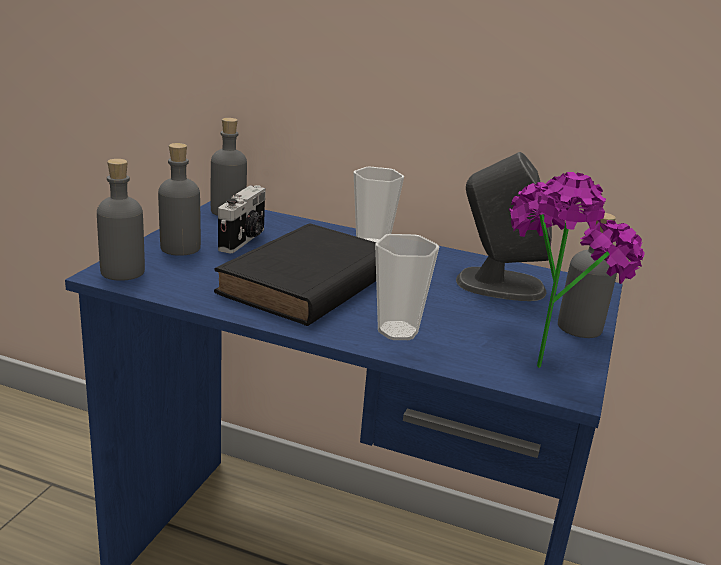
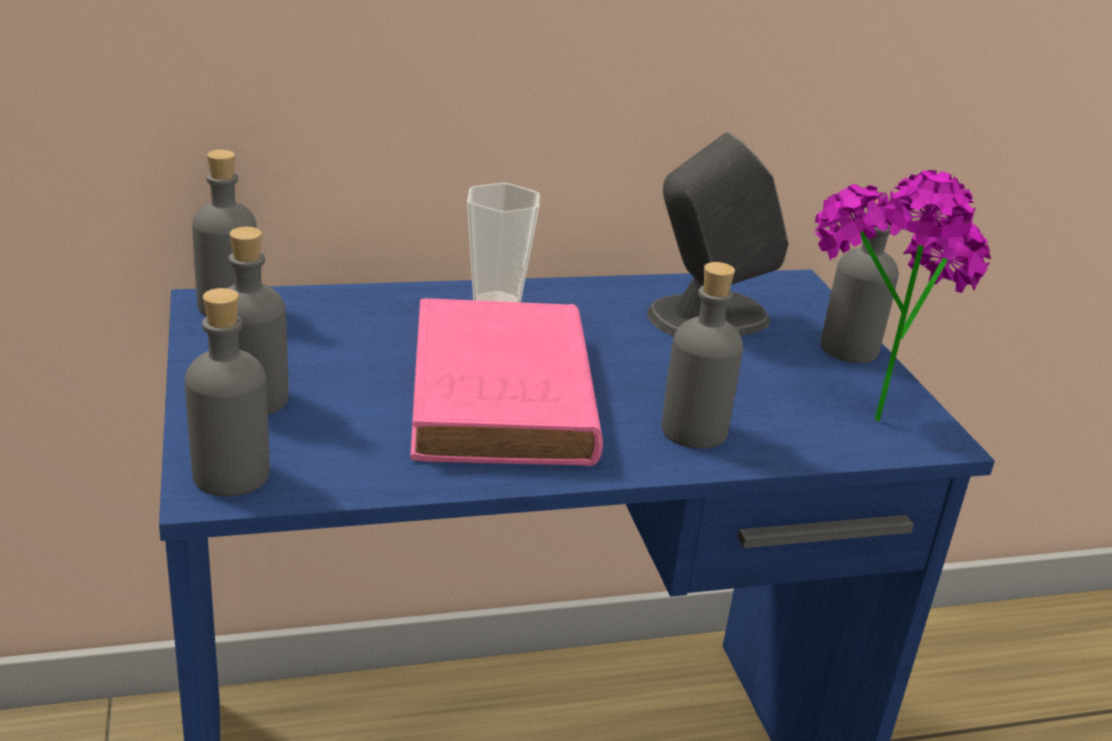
camera: 35 degrees left, 5 degrees up
black book [214,223,377,326] -> pink book [410,298,603,466]
camera [218,185,266,253] -> none
cup [375,234,439,340] -> grey bottle [662,262,743,449]

